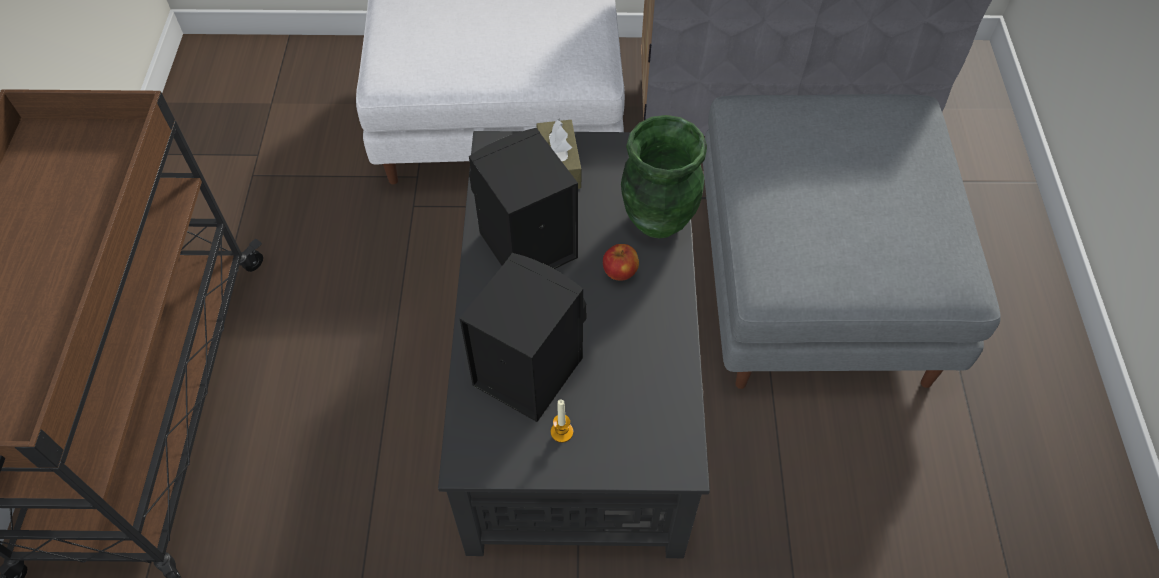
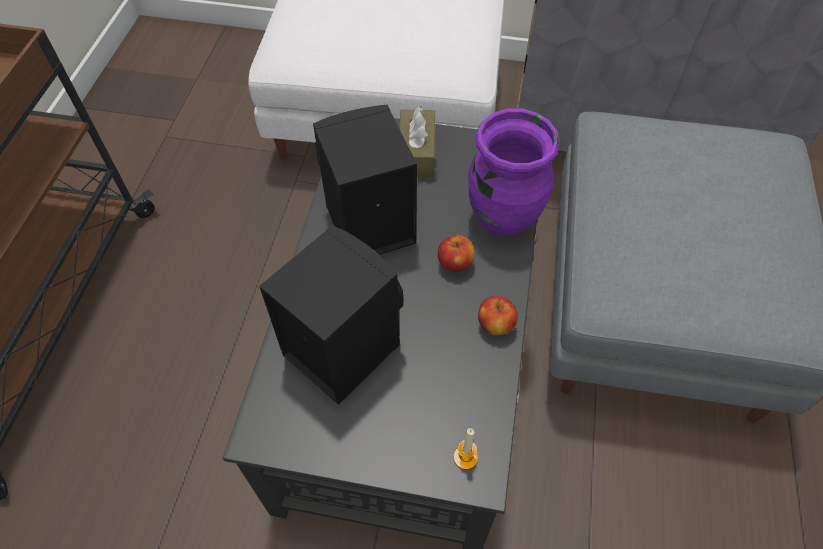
camera: 10 degrees right, 0 degrees up
candle [551,399,573,443] -> candle moved to [453,428,478,470]
green vase [621,115,707,238] -> purple vase [468,109,560,236]
none -> apple [478,296,518,335]

